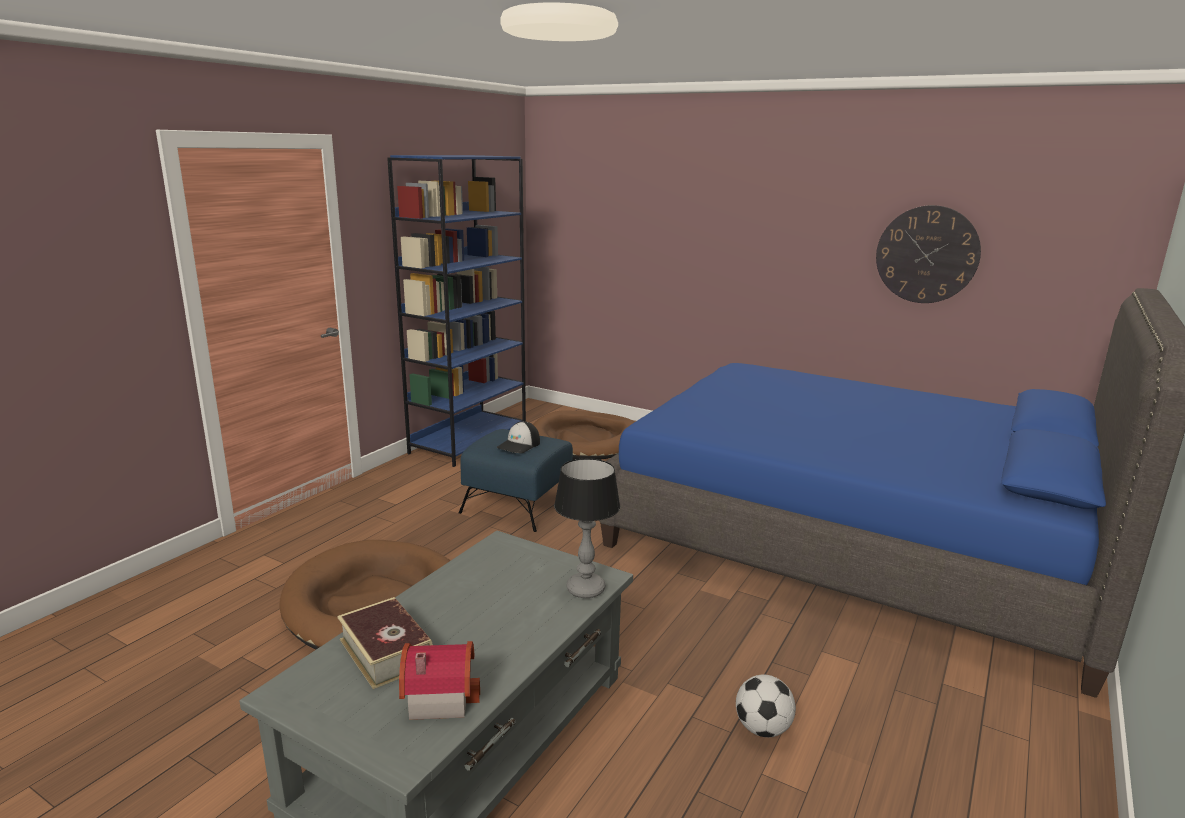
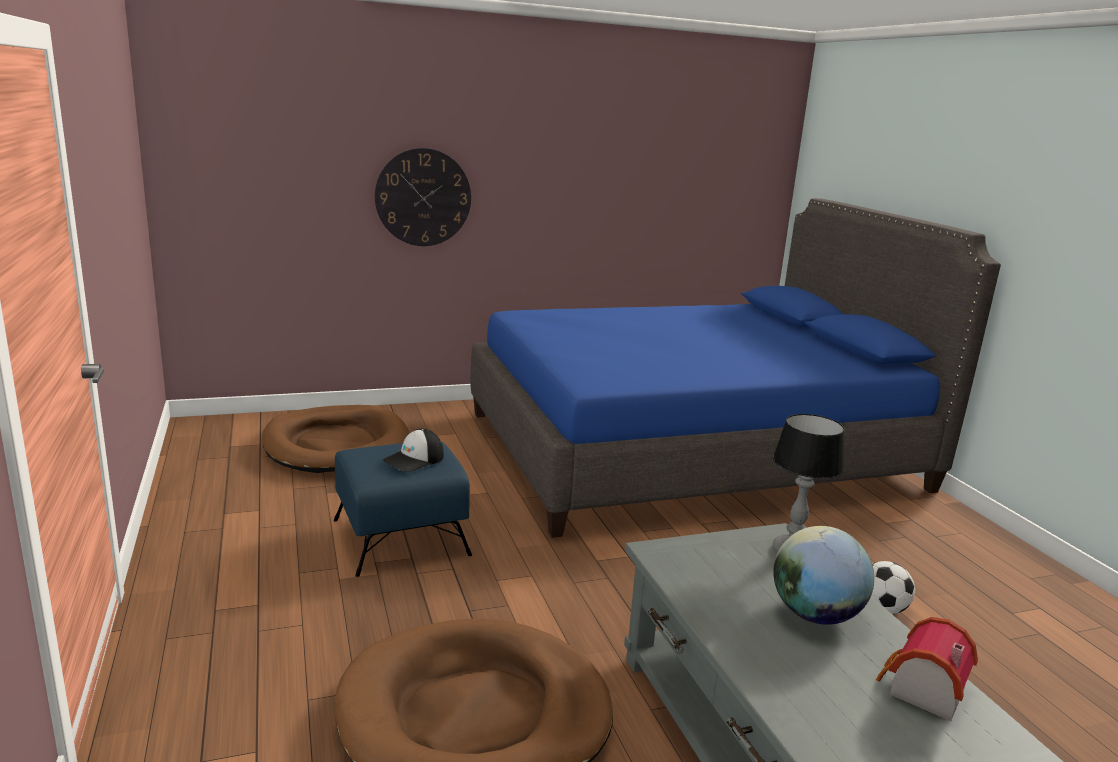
camera: 50 degrees left, 0 degrees up
book [337,597,433,689] -> none
blue bookcase [387,155,526,467] -> none
cap [497,421,540,453] -> cap turned 60 degrees clockwise [383,428,444,472]
wall clock [876,205,981,303] -> wall clock moved to [375,148,471,246]
none -> globe [773,526,874,625]

